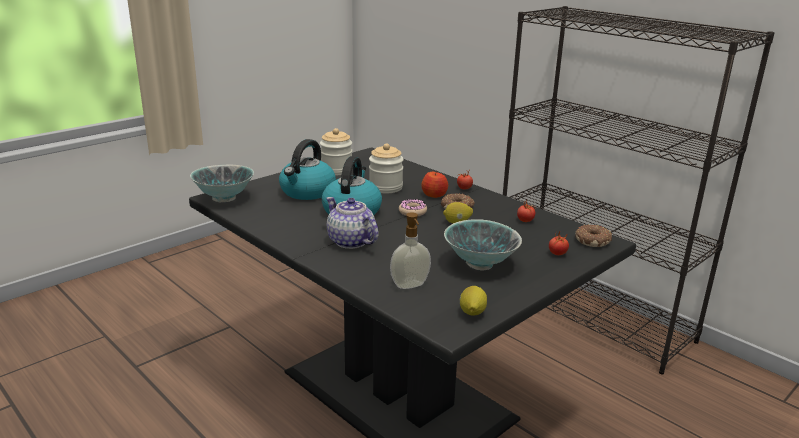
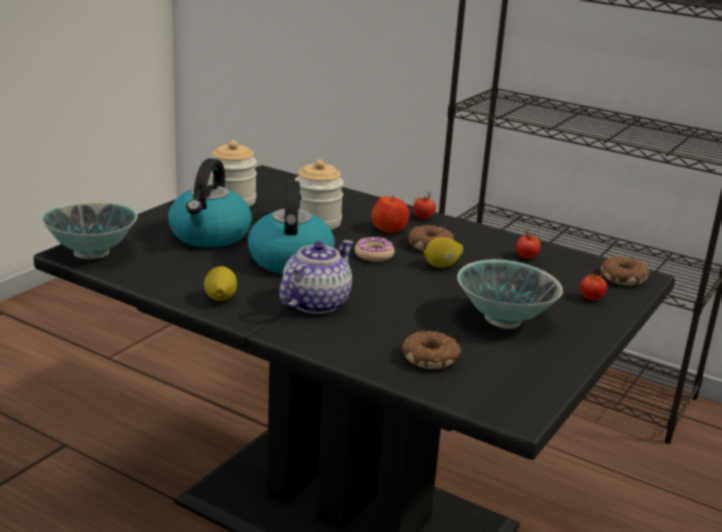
camera: 15 degrees left, 0 degrees up
teapot [326,197,379,249] -> teapot turned 90 degrees clockwise [279,240,353,314]
soap dispenser [390,212,431,289] -> donut [402,331,461,369]
lemon [460,286,487,316] -> lemon moved to [204,266,237,301]

